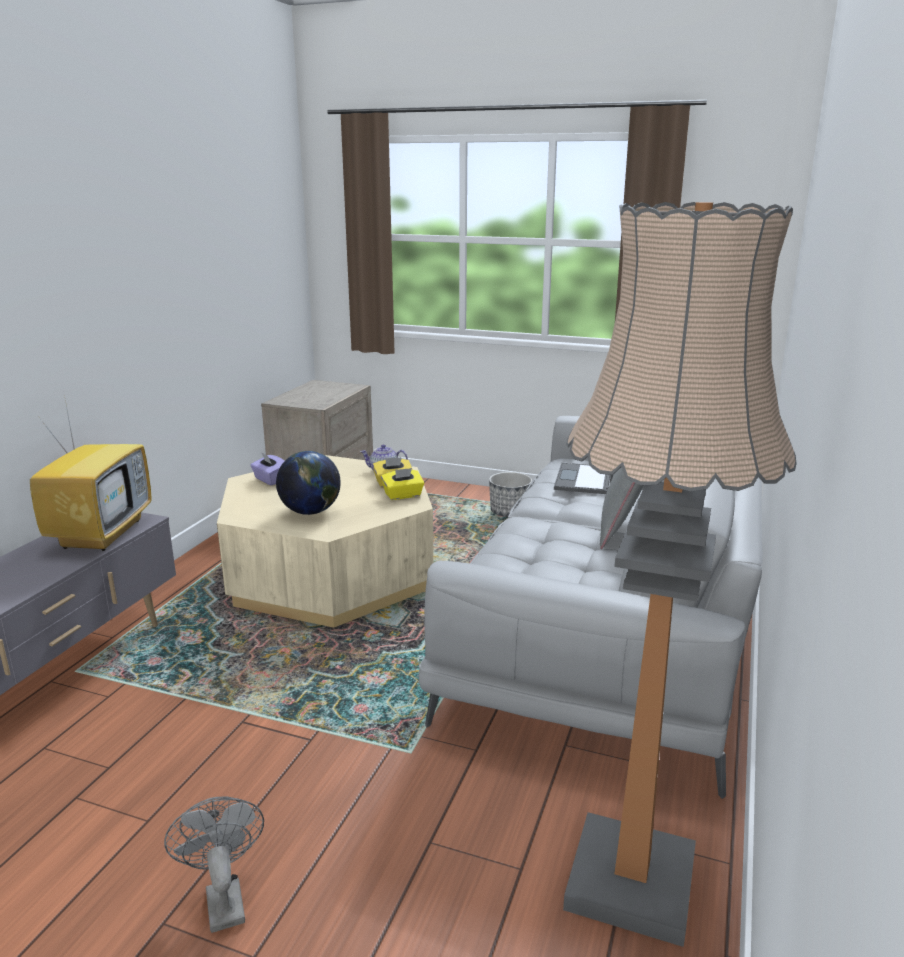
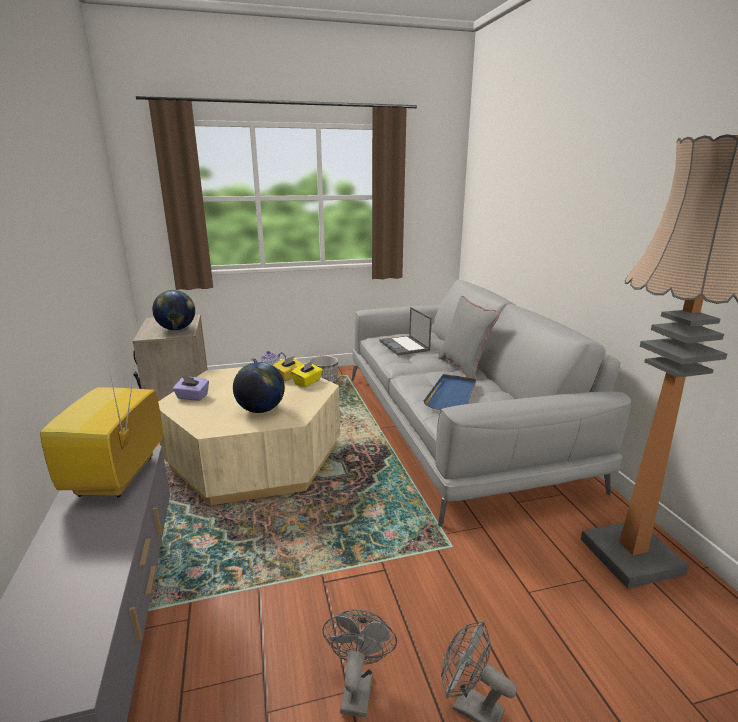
camera: 35 degrees left, 0 degrees up
television [30,389,151,551] -> television turned 150 degrees counterclockwise [40,364,163,497]
none -> globe [152,290,195,330]
none -> grey fan [322,609,397,718]
none -> blue tray [423,374,476,410]

